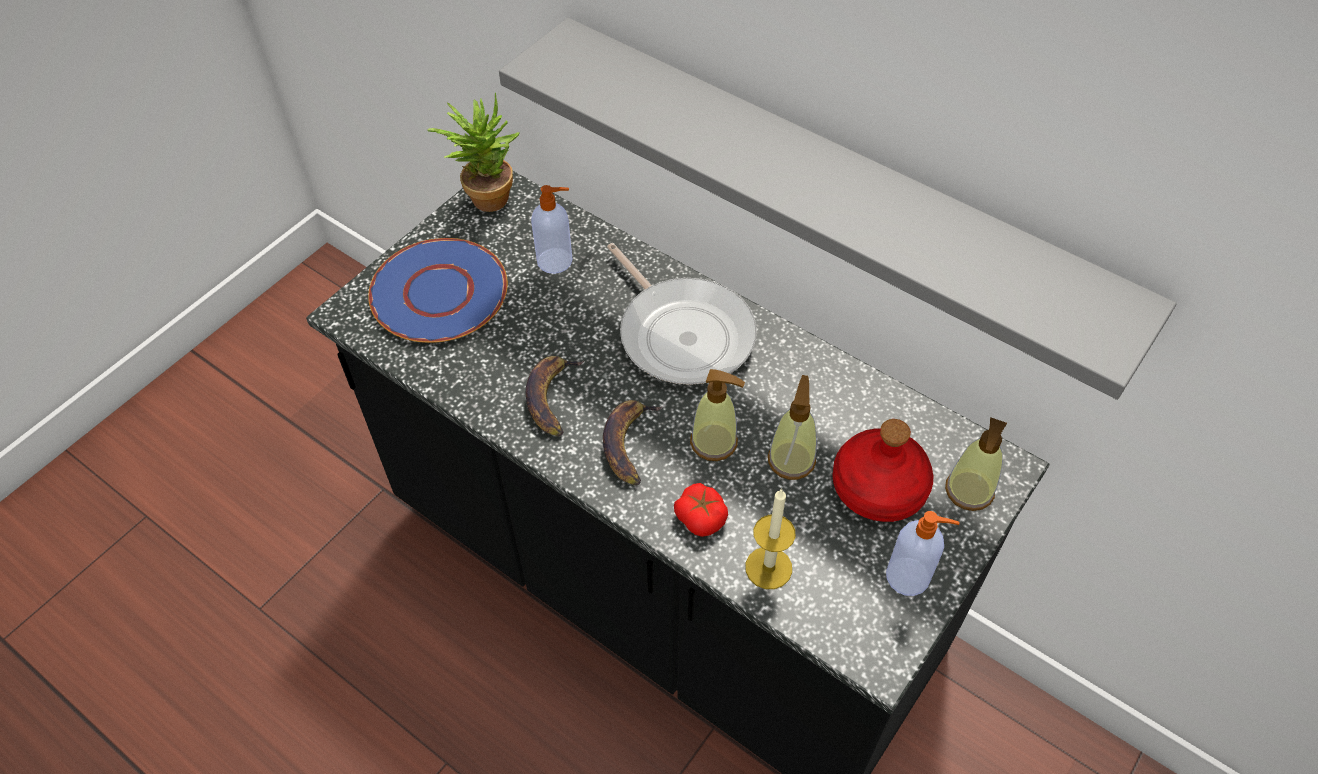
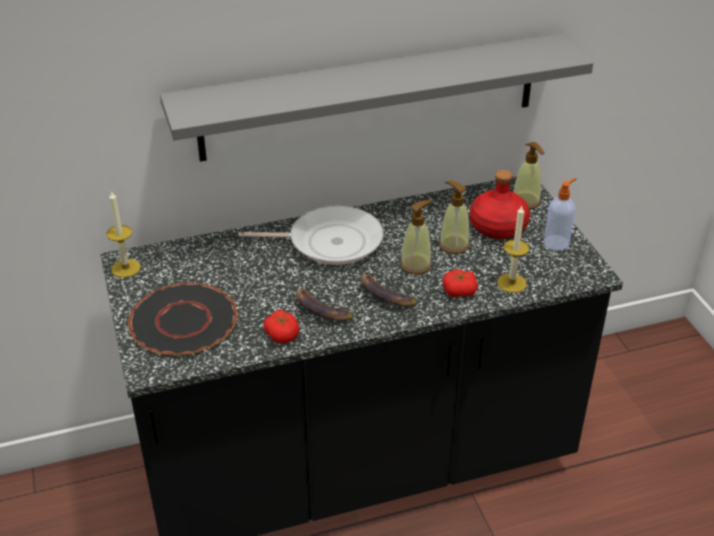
camera: 55 degrees left, 15 degrees down
blue plate [368,238,508,343] -> black plate [128,283,237,355]
potted plant [427,92,519,212] -> candle [107,190,141,278]
soap dispenser [531,185,573,274] -> none
none -> tomato [263,310,300,344]

